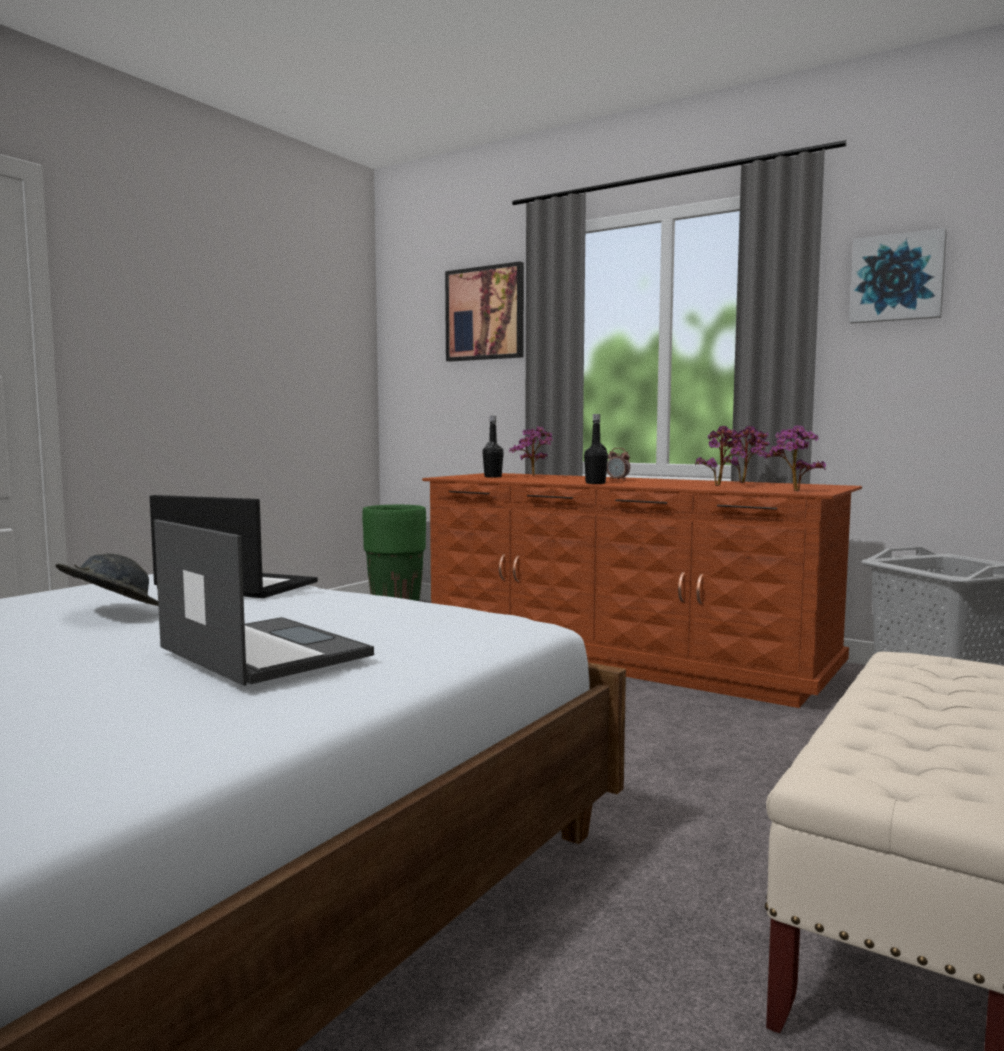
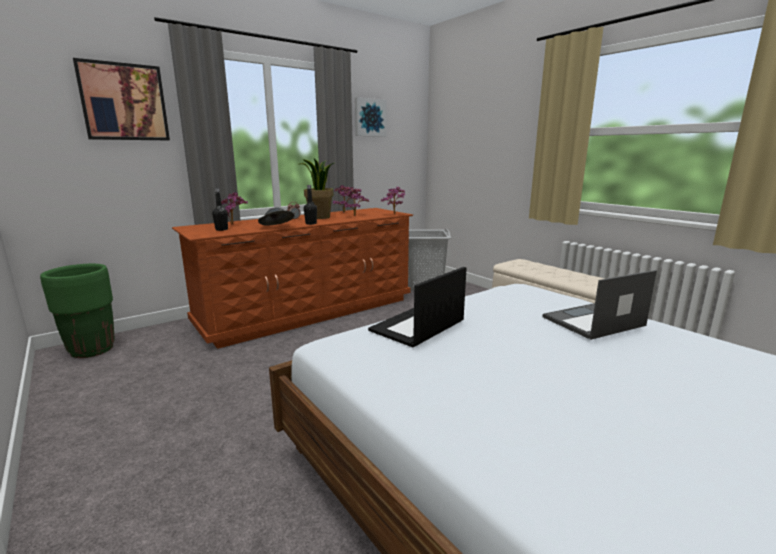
camera: 70 degrees left, 10 degrees up
grey hat [55,554,158,606] -> grey hat moved to [258,207,294,226]
none -> potted plant [299,158,334,219]

